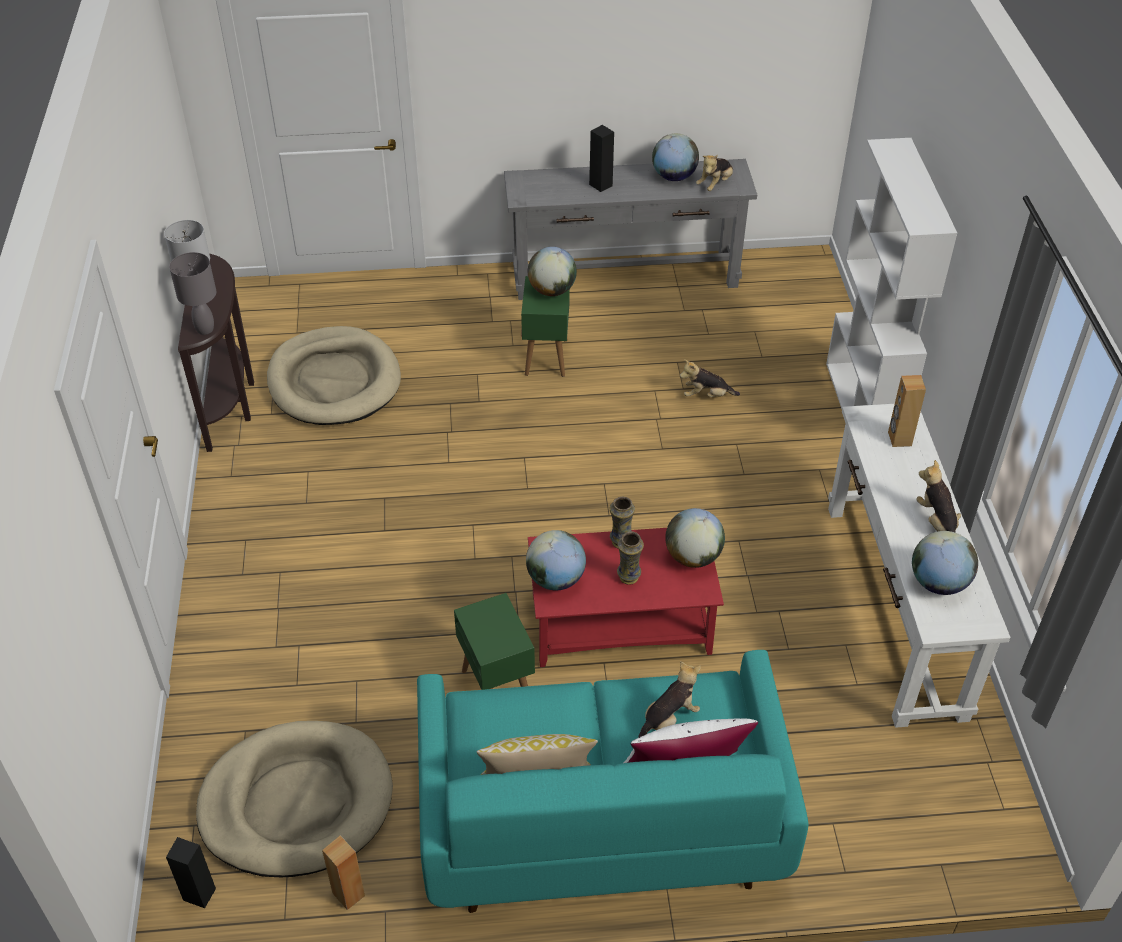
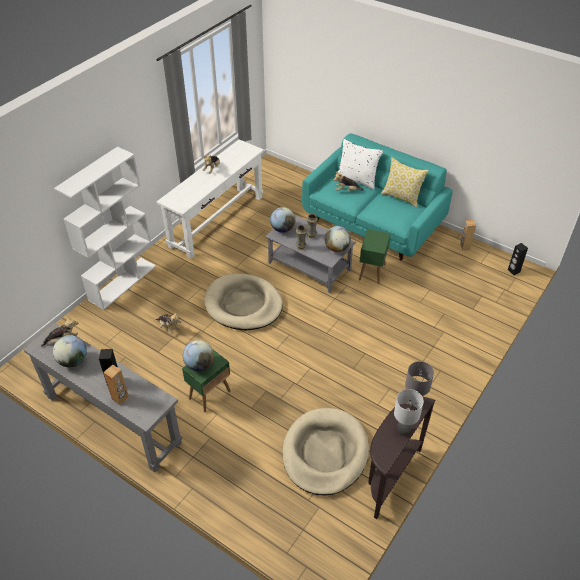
camera: 140 degrees left, 0 degrees up
beige dog bed [196,721,393,877] -> beige dog bed moved to [204,274,283,330]
red coffee table [528,528,724,667] -> grey coffee table [265,215,356,293]
brown speaker [888,375,926,447] -> brown speaker moved to [103,365,129,405]
globe [912,531,978,595] -> none

